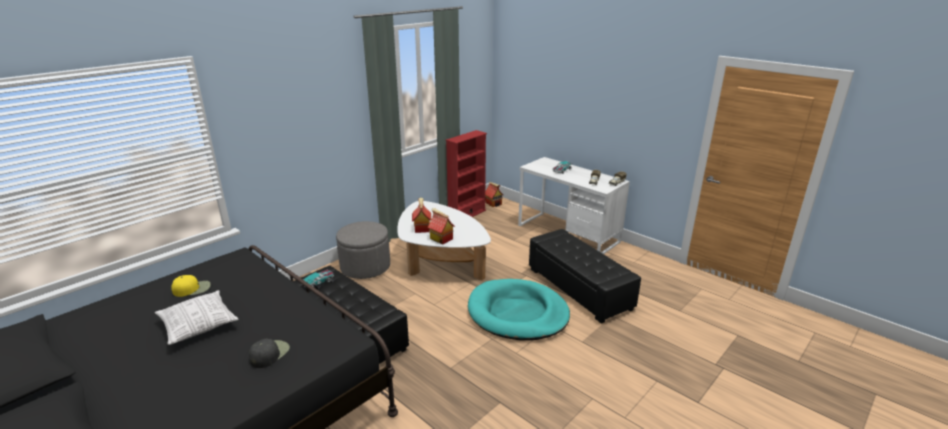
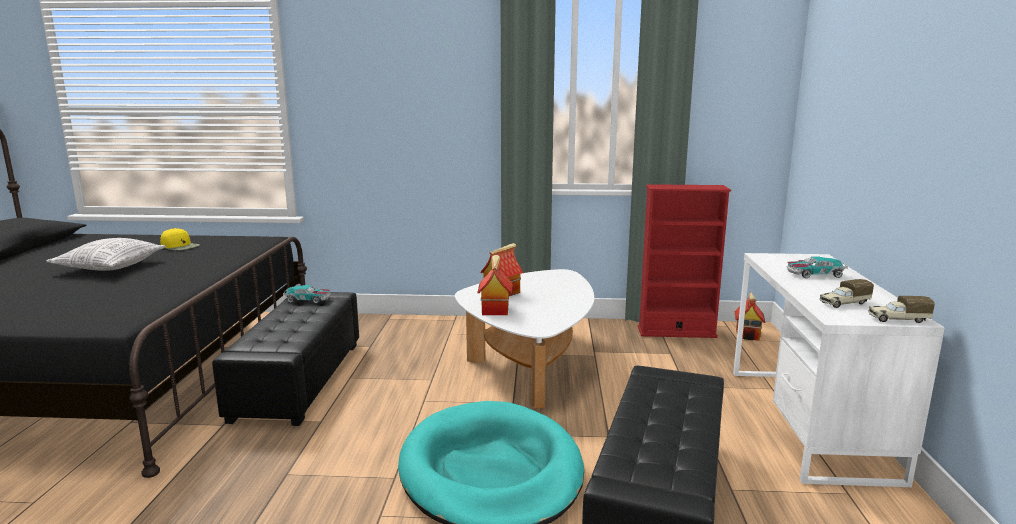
camera: 50 degrees right, 10 degrees down
black cap [249,339,290,368] -> none
grey ottoman [336,221,390,279] -> none

